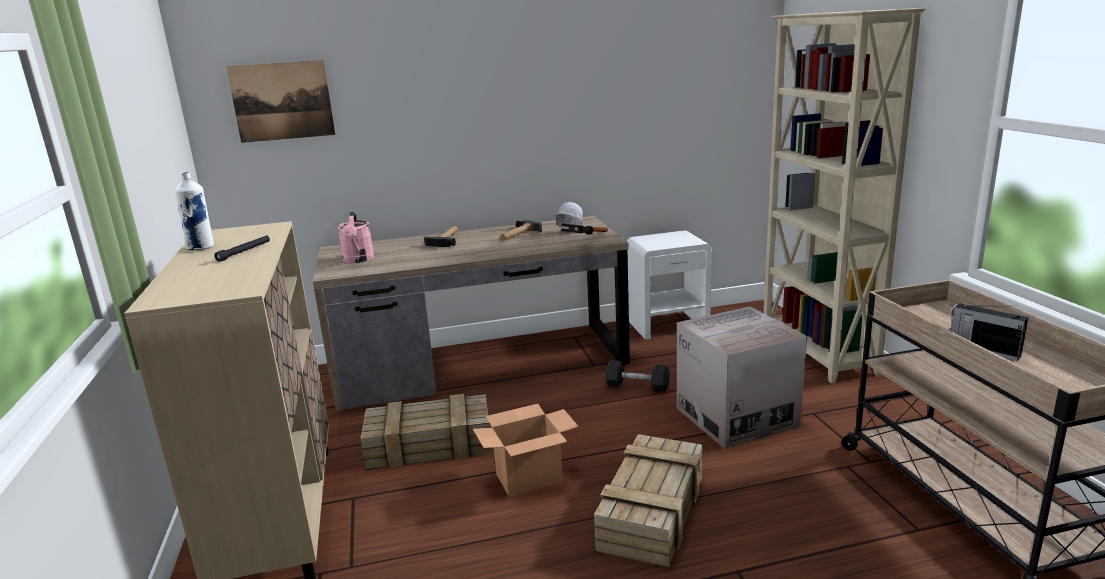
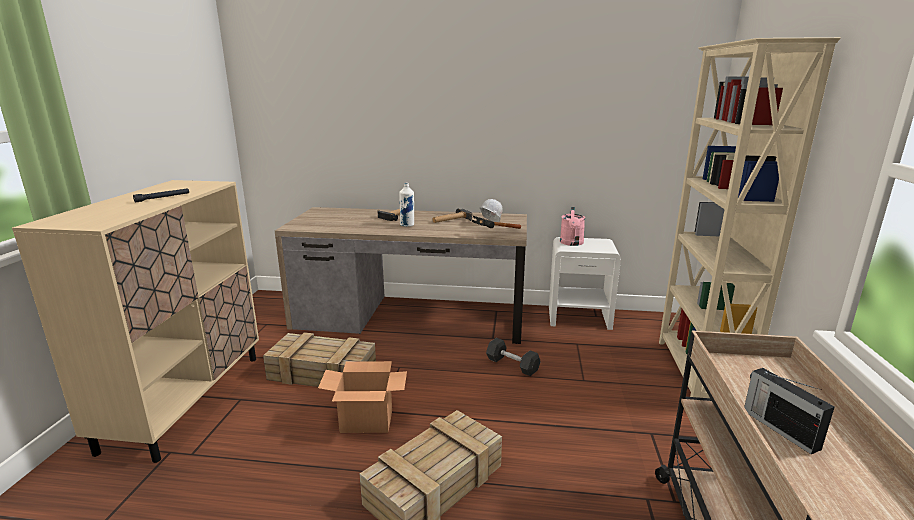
camera: 20 degrees right, 0 degrees up
white bottle [174,172,214,250] -> white bottle moved to [399,183,414,227]
picture [226,60,335,143] -> none
pink watering can [337,212,375,263] -> pink watering can moved to [560,207,585,246]
cardboard box [677,307,807,449] -> none

